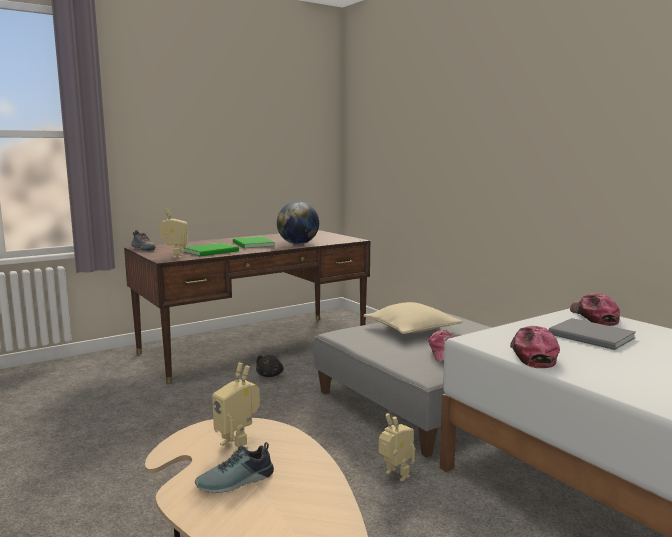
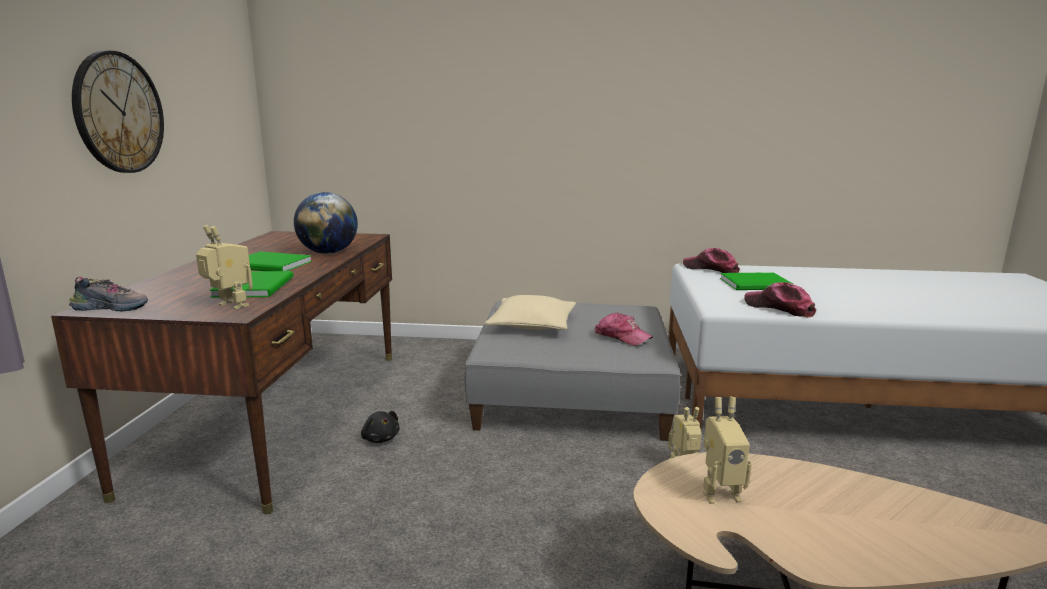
camera: 50 degrees left, 5 degrees up
shoe [195,442,274,493] -> none
grey book [548,318,636,350] -> green book [720,272,793,290]
none -> wall clock [72,51,164,173]

